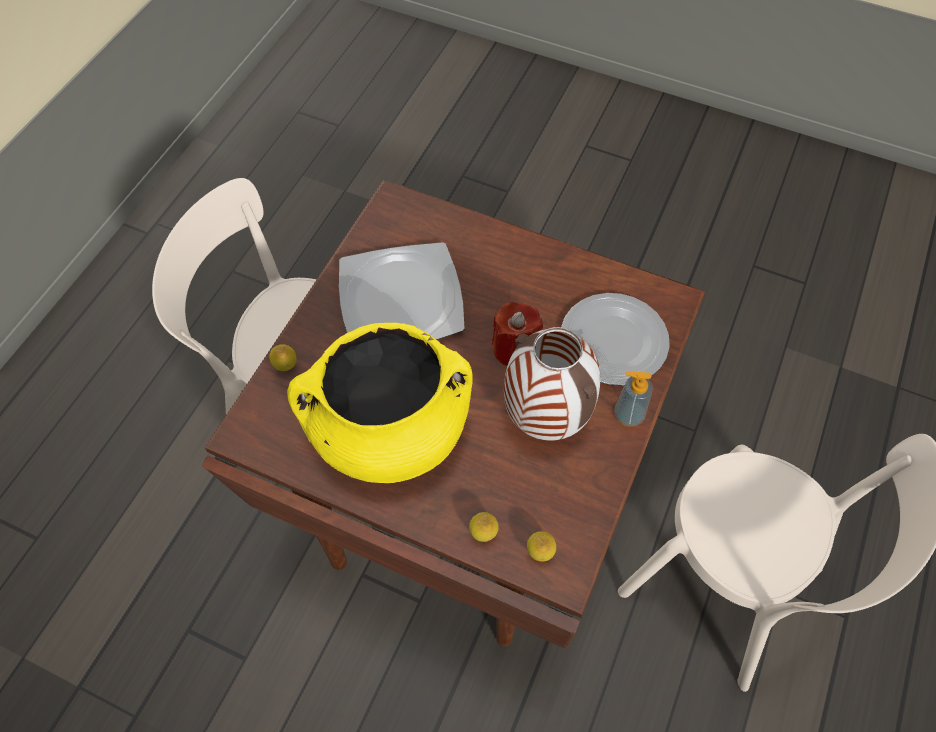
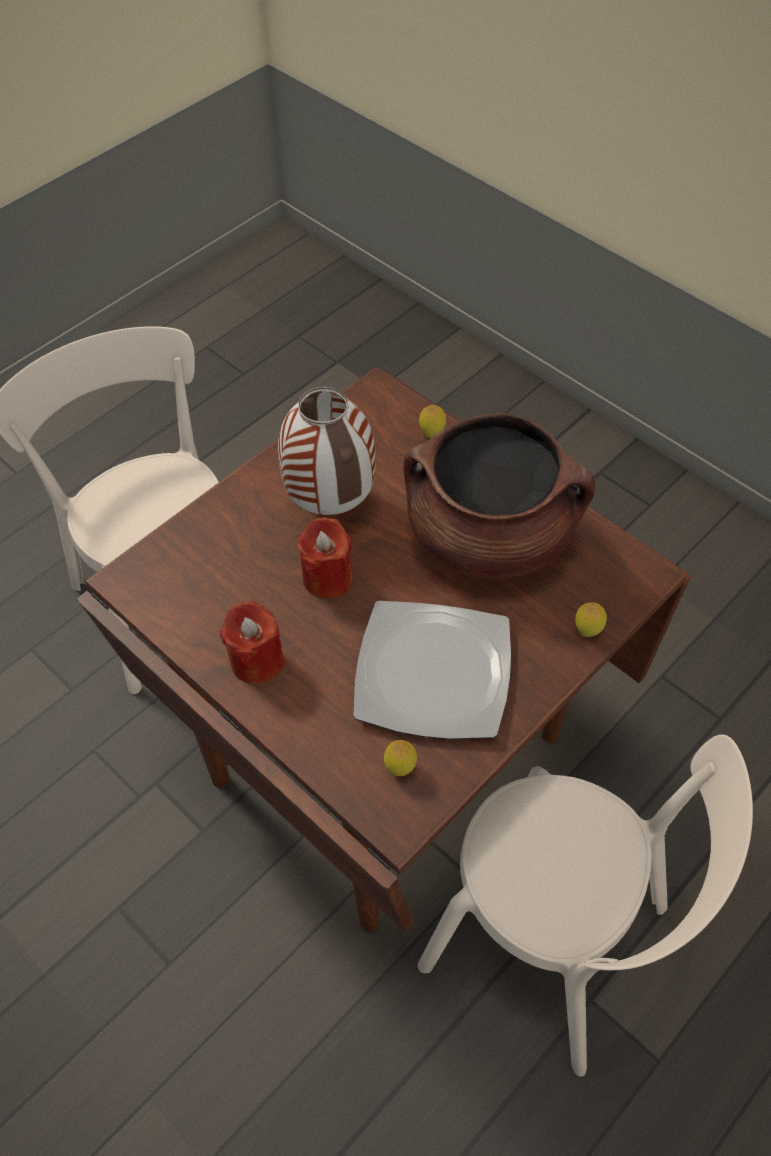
camera: 160 degrees left, 5 degrees down
yellow cooking pot [287,323,473,483] -> brown cooking pot [403,413,595,579]
lemon [527,532,556,562] -> lemon moved to [384,740,417,776]
plate [561,293,670,385] -> none
soap dispenser [614,372,653,427] -> none
none -> red candle [220,600,285,684]

